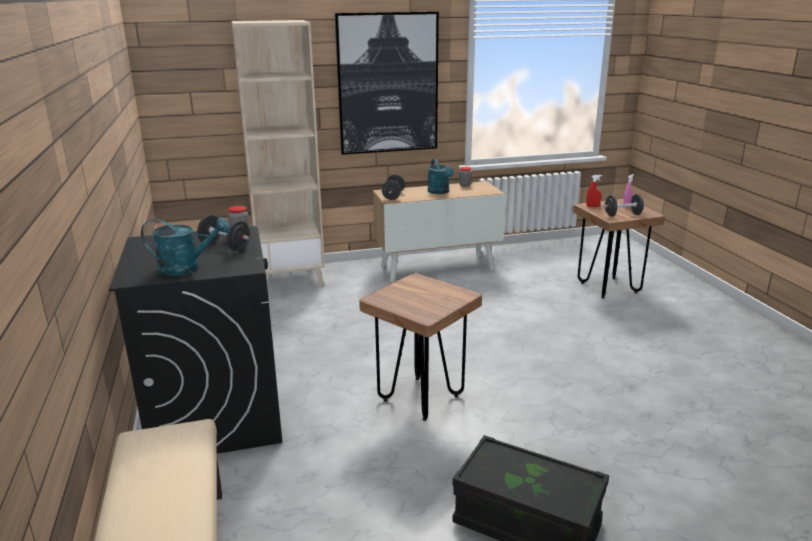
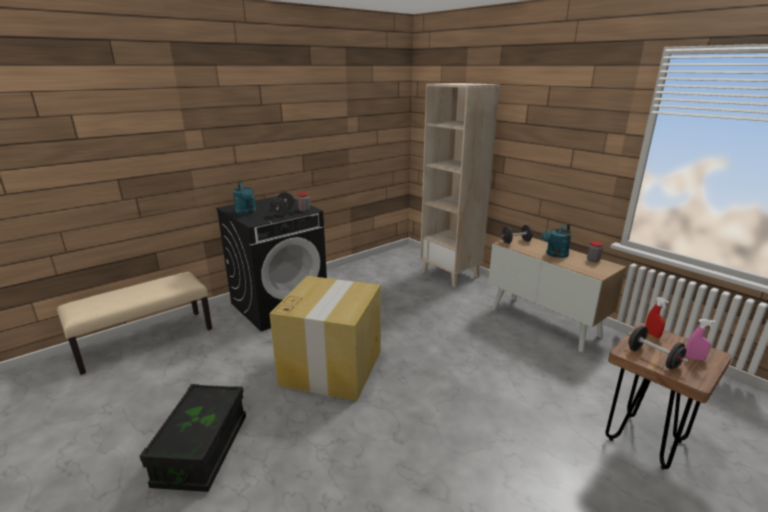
camera: 65 degrees right, 0 degrees up
picture [335,12,439,155] -> none
brown stool [359,273,482,421] -> cardboard box [269,276,381,401]

